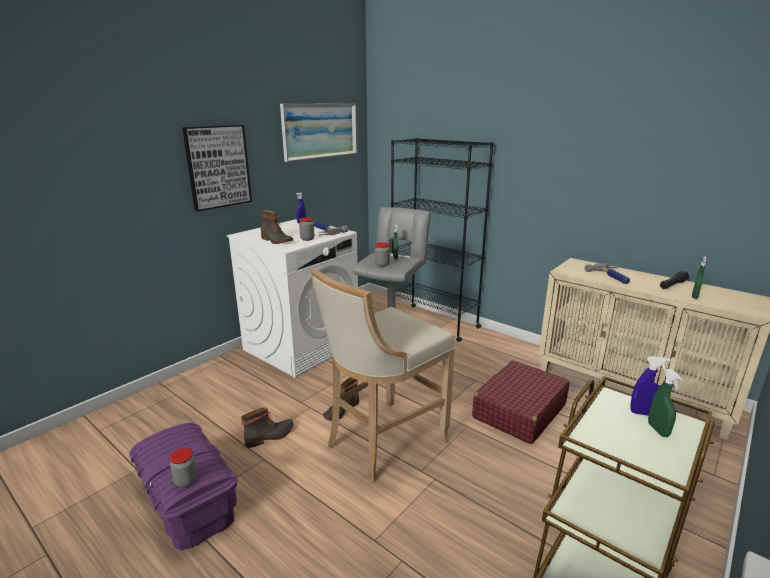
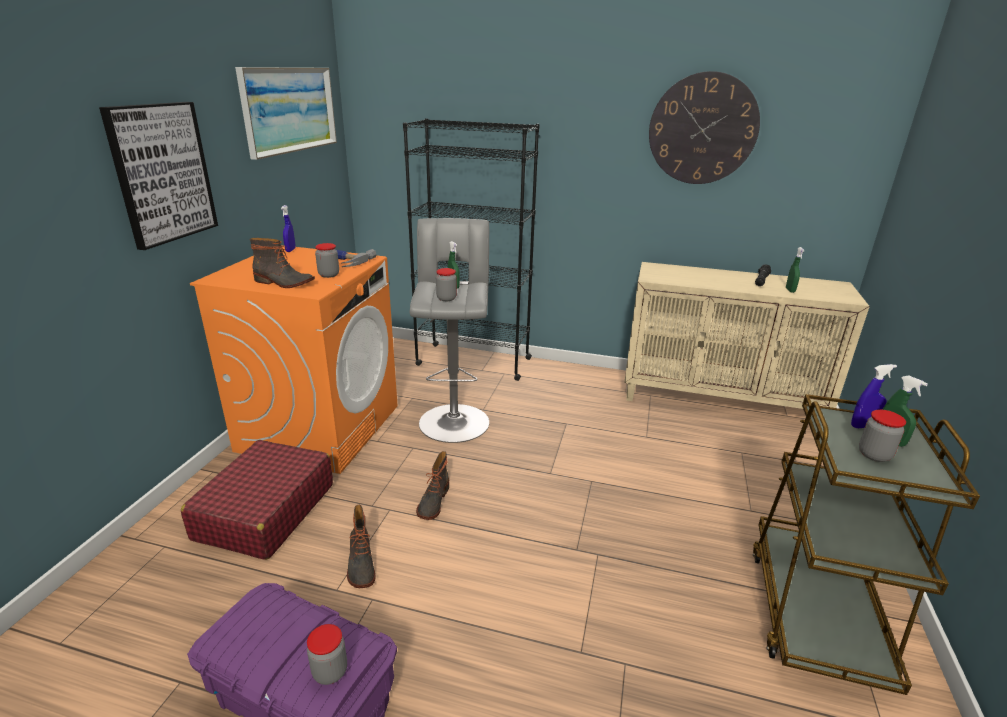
camera: 25 degrees left, 5 degrees up
white washing machine [227,219,358,377] -> orange washing machine [190,245,398,474]
boot [241,407,294,448] -> boot turned 135 degrees clockwise [347,505,375,588]
beige stool [310,268,455,482] -> none
red suitcase [472,360,570,444] -> red suitcase moved to [181,440,333,560]
hammer [585,263,630,284] -> none
none -> wall clock [649,71,760,184]
none -> jar [859,410,906,462]

